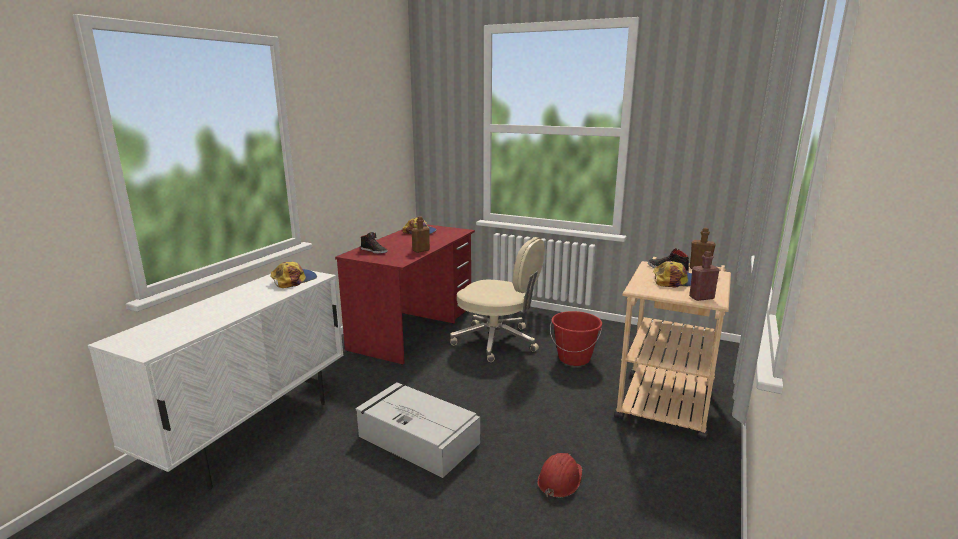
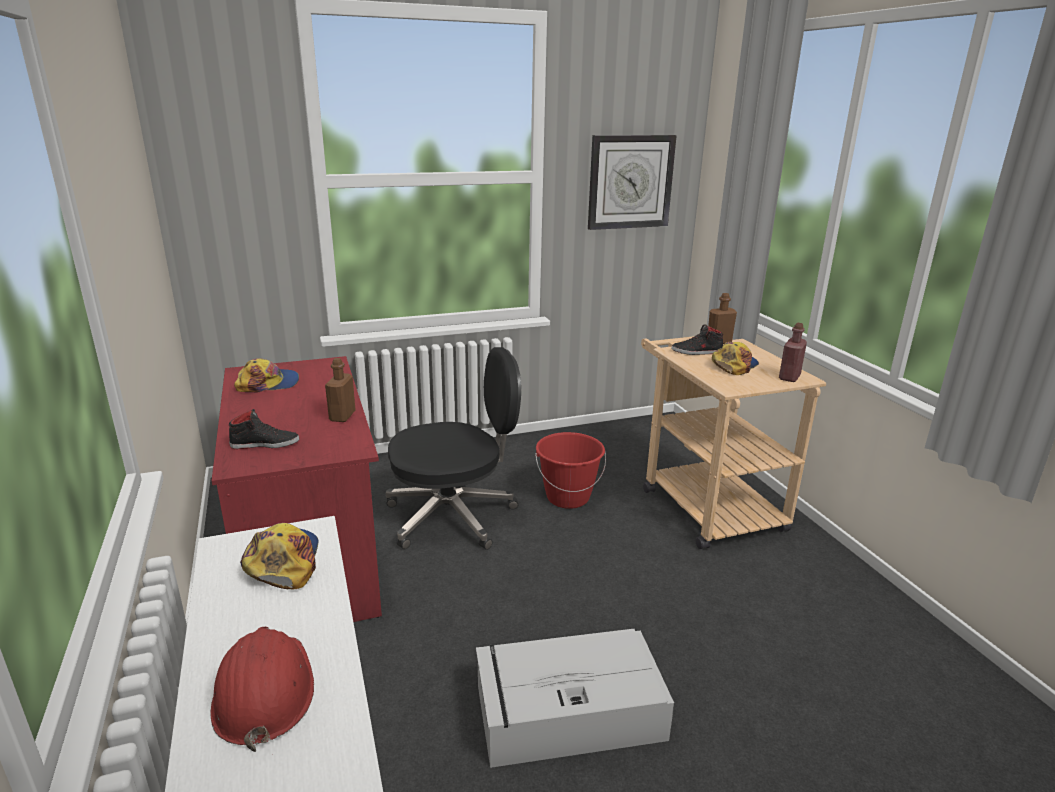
camera: 45 degrees left, 5 degrees up
beige office chair [450,237,545,362] -> black office chair [386,347,521,550]
red hard hat [537,453,582,498] -> red hard hat moved to [210,627,314,752]
none -> wall clock [588,135,677,230]

